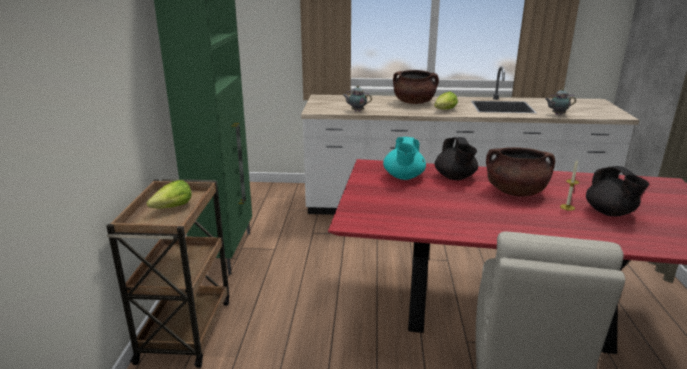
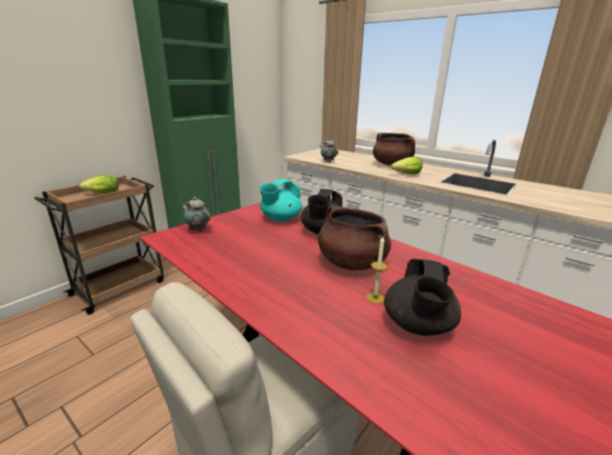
camera: 35 degrees right, 0 degrees up
teapot [545,89,576,115] -> teapot moved to [182,197,211,231]

